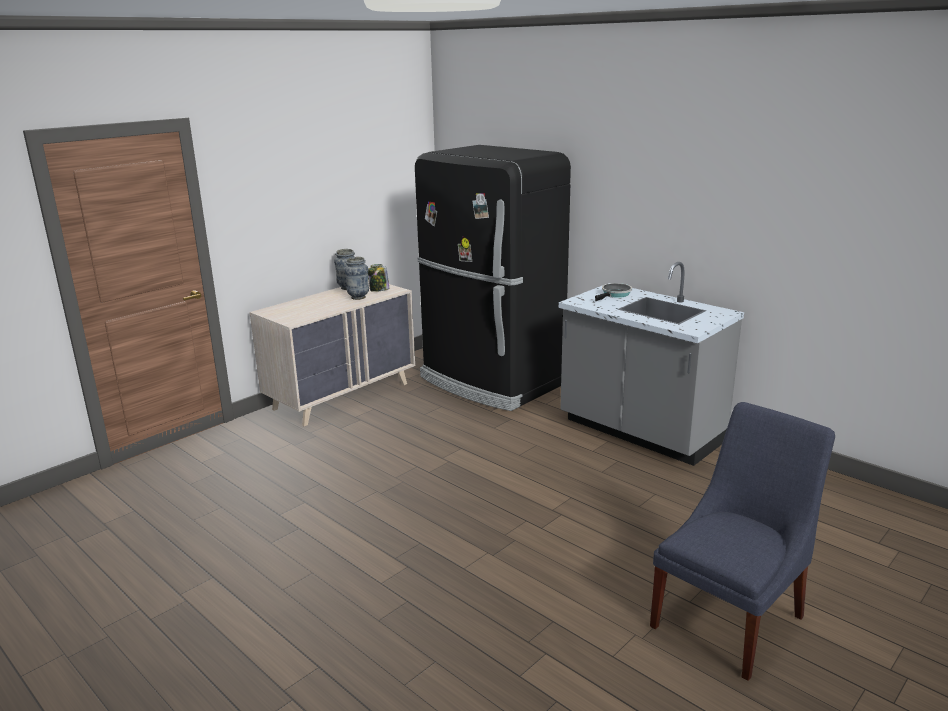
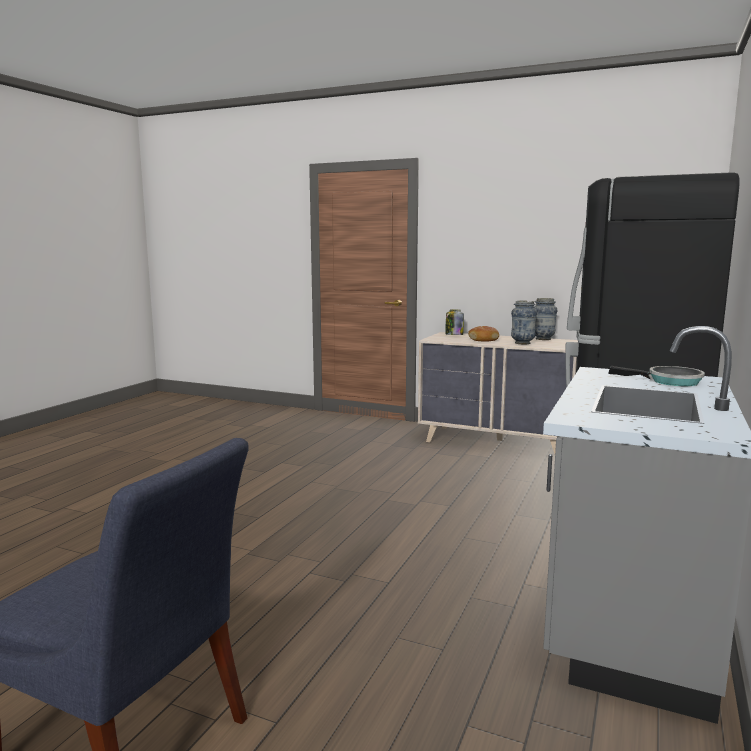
camera: 70 degrees right, 10 degrees down
jar [368,264,389,292] -> jar moved to [445,309,464,335]
none -> bread [468,326,499,342]

